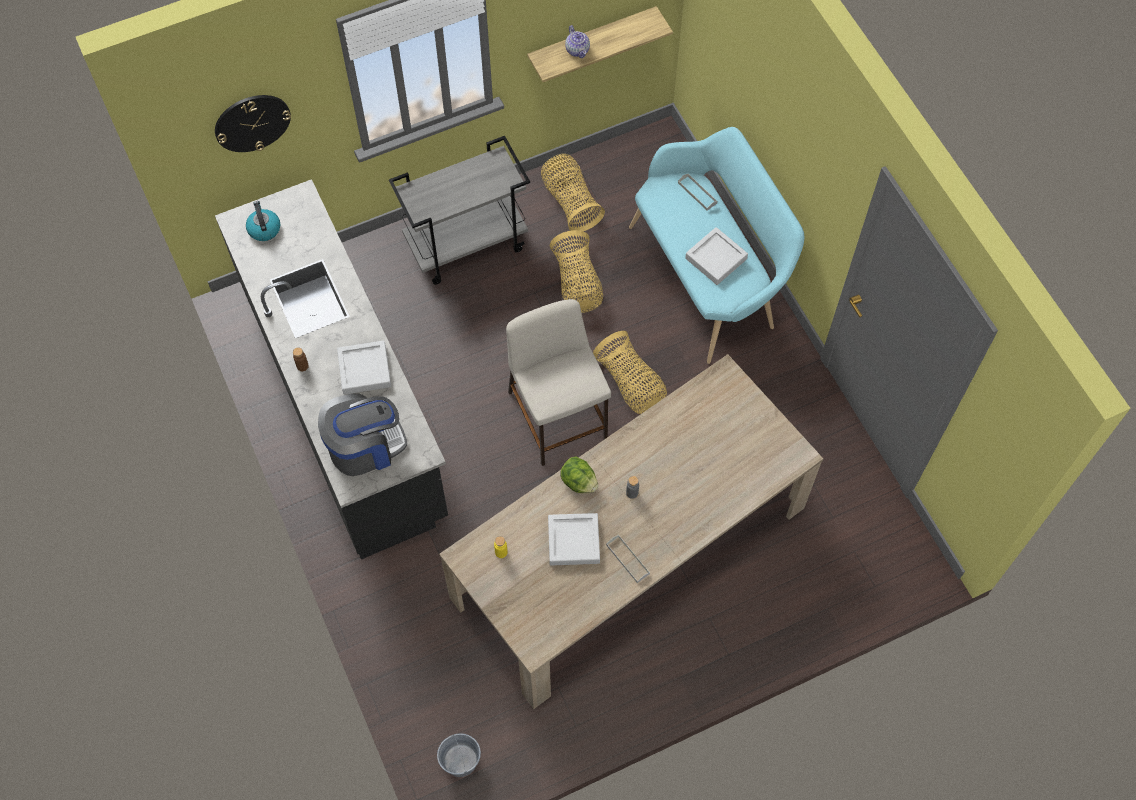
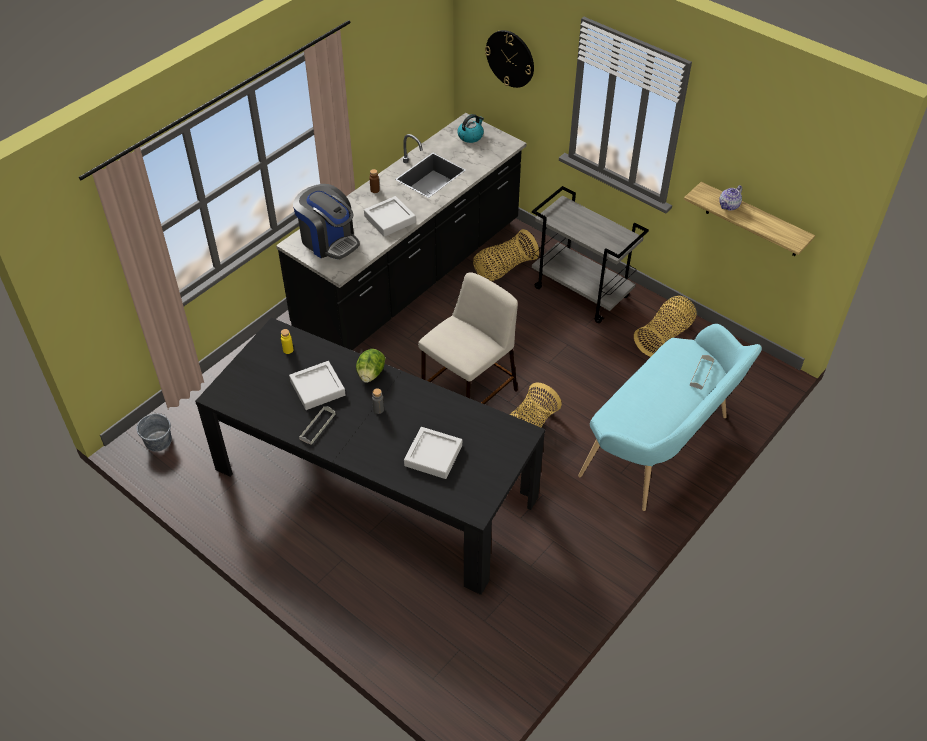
camera: 65 degrees right, 15 degrees down
beige dining table [439,354,823,709] -> black dining table [195,318,545,595]
basket [550,230,603,313] -> basket moved to [473,229,539,281]
grey tray [685,227,748,285] -> grey tray moved to [404,427,462,479]

